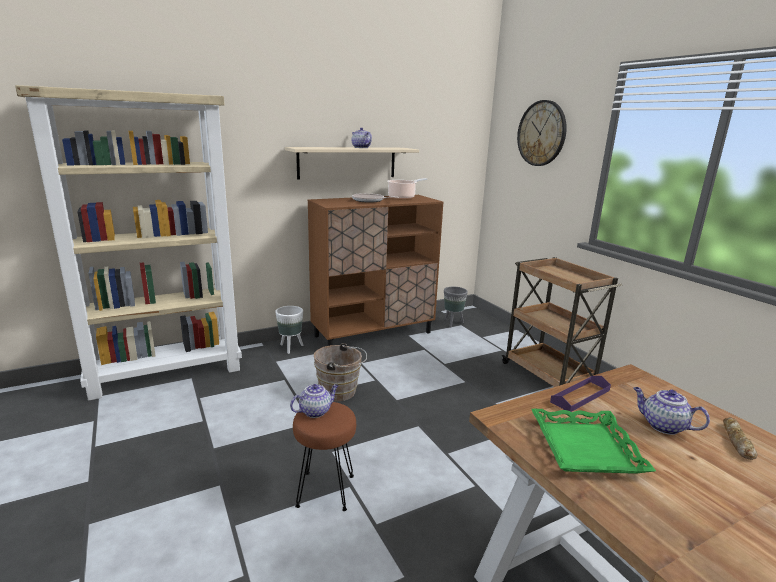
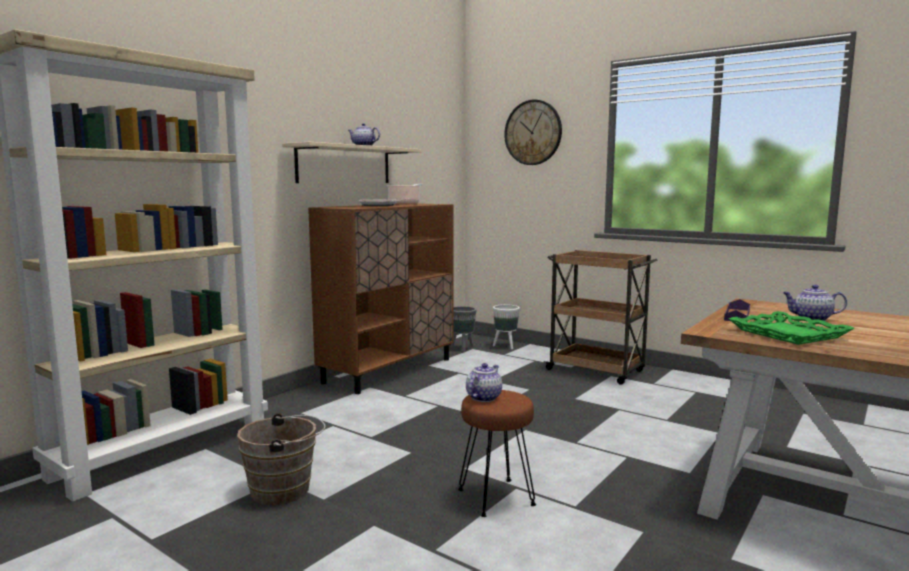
camera: 25 degrees left, 10 degrees down
white planter [275,306,303,354] -> white planter moved to [493,304,520,349]
brown bucket [314,343,367,401] -> brown bucket moved to [237,413,325,505]
bread [723,417,758,460] -> none

